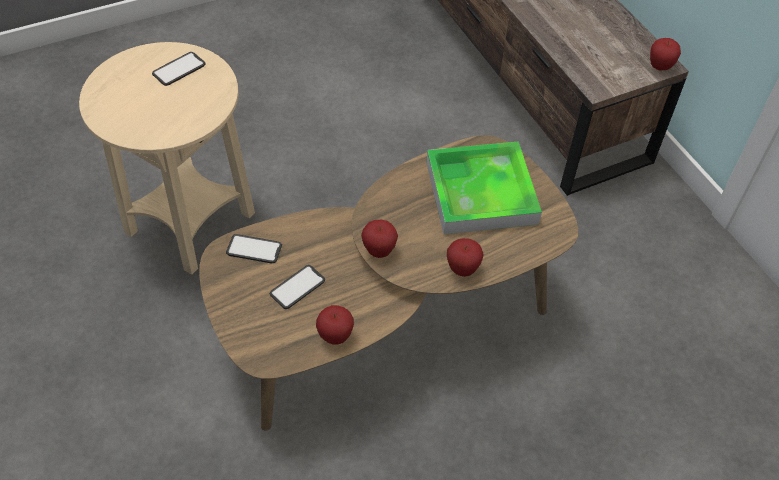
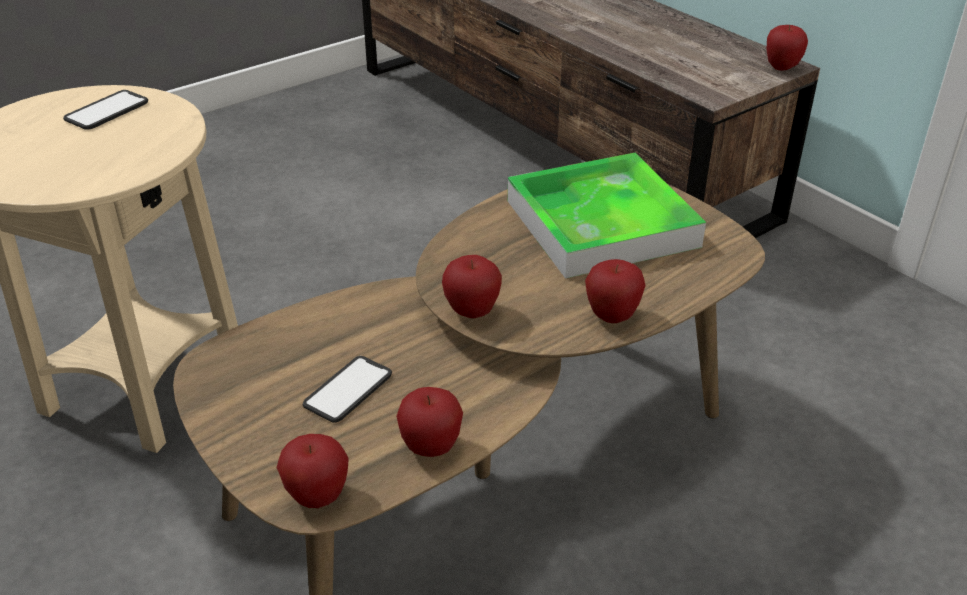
camera: 10 degrees left, 15 degrees down
phone [226,234,282,263] -> none
none -> apple [277,434,349,508]

